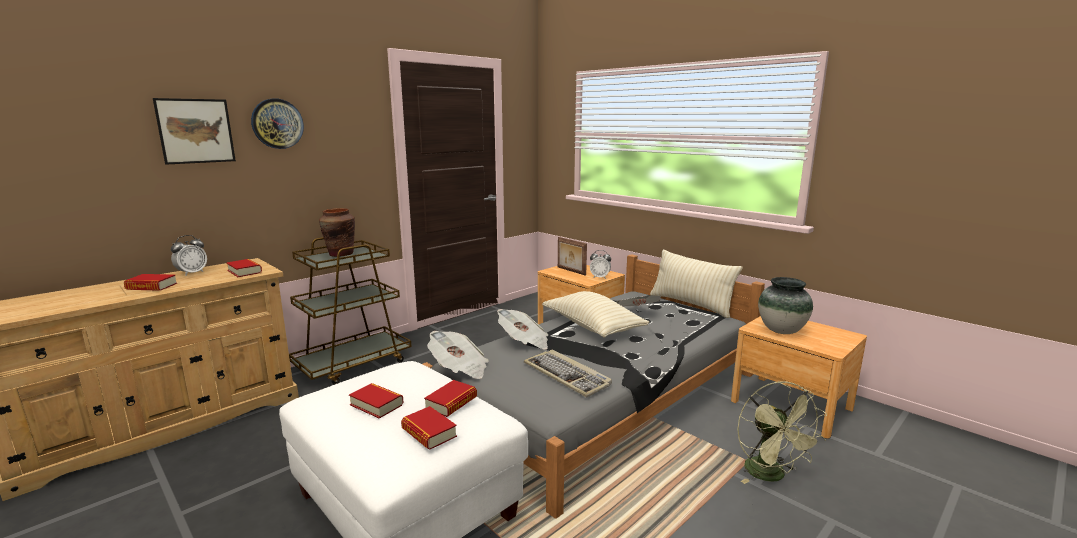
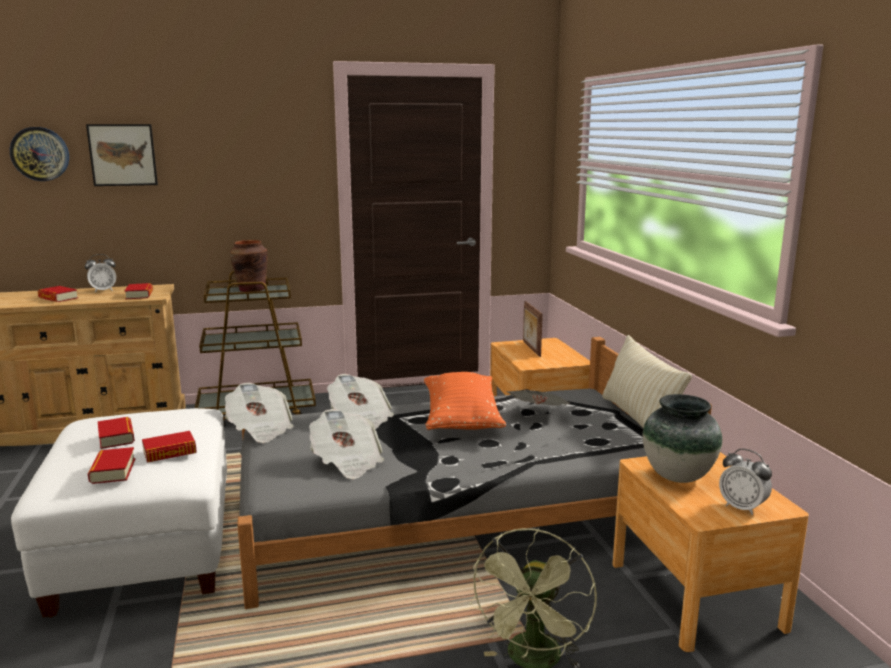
camera: 30 degrees right, 0 degrees up
wall clock [251,98,304,149] -> wall clock moved to [10,127,69,181]
keyboard [524,350,612,397] -> newspaper [309,409,384,479]
beige pillow [542,291,649,337] -> orange pillow [424,372,506,430]
alarm clock [590,250,611,279] -> alarm clock moved to [719,449,772,515]

